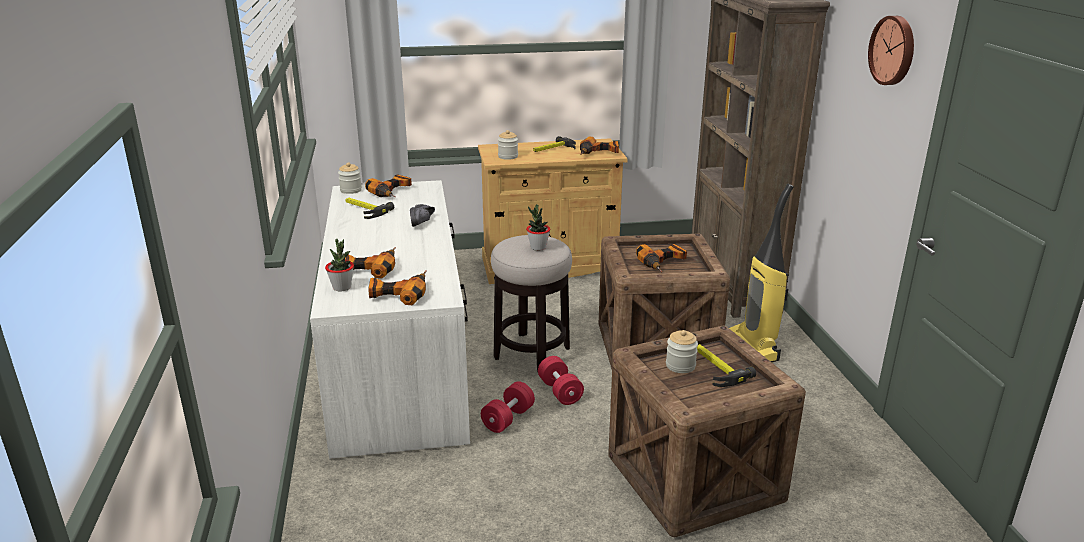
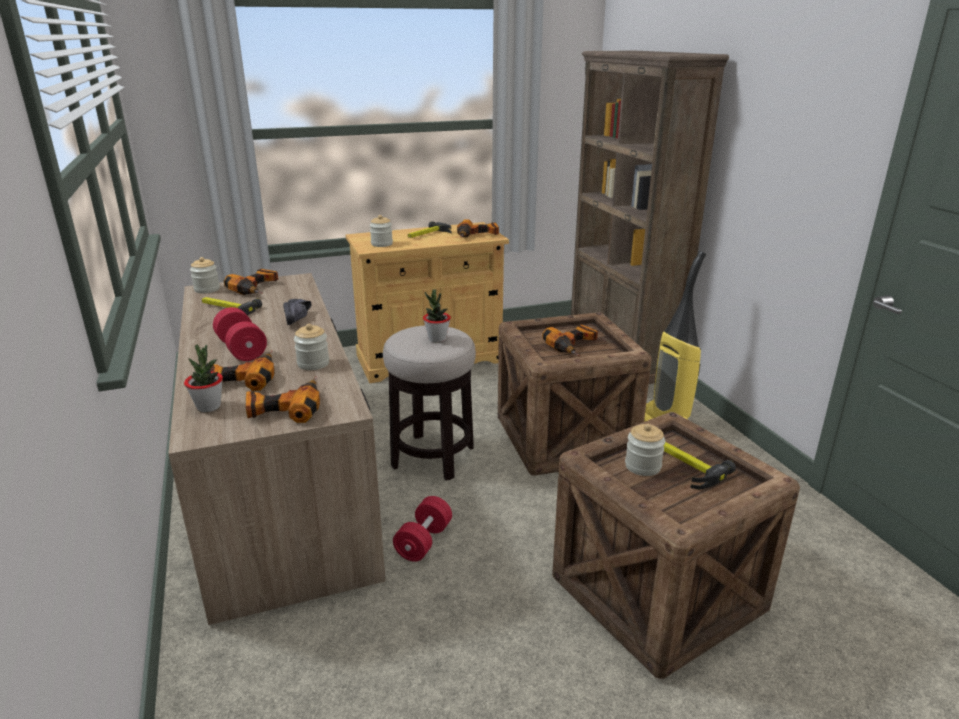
camera: 10 degrees left, 0 degrees up
white desk [310,180,470,459] -> brown desk [168,273,386,625]
red dumbbell [538,356,584,405] -> red dumbbell moved to [213,307,267,361]
wall clock [868,16,914,85] -> none
none -> jar [294,324,329,370]

